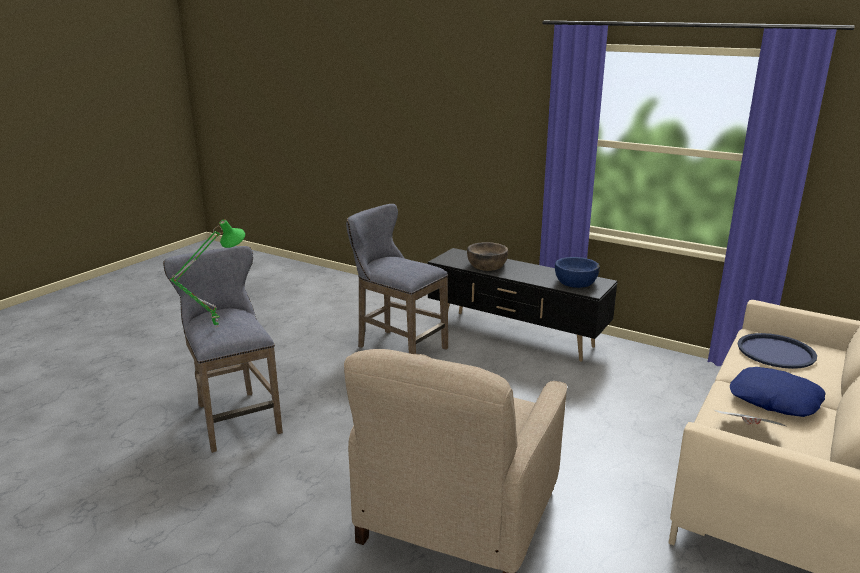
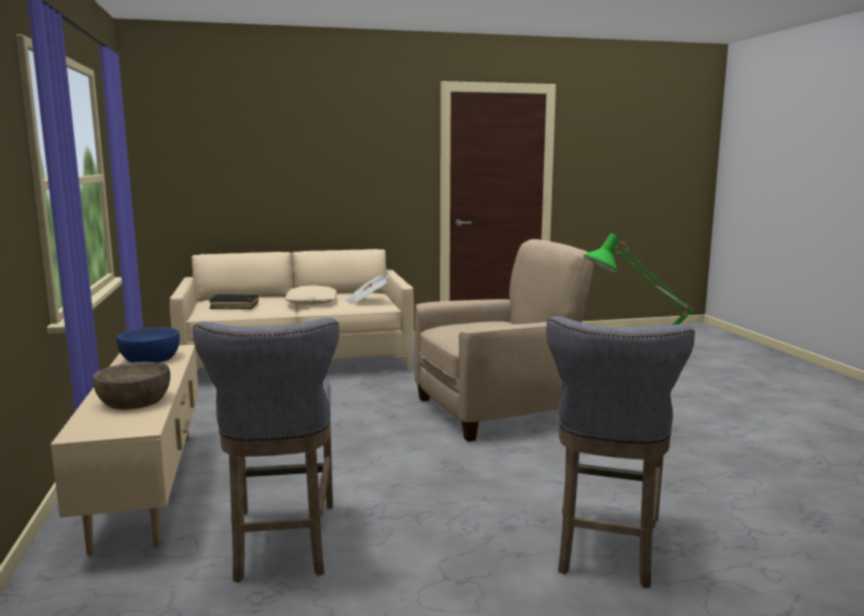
camera: 135 degrees left, 10 degrees down
black tv stand [428,248,617,362] -> beige tv stand [51,345,199,556]
blue pillow [730,367,826,417] -> beige pillow [285,285,337,305]
blue tray [738,333,817,369] -> black book [209,294,258,309]

